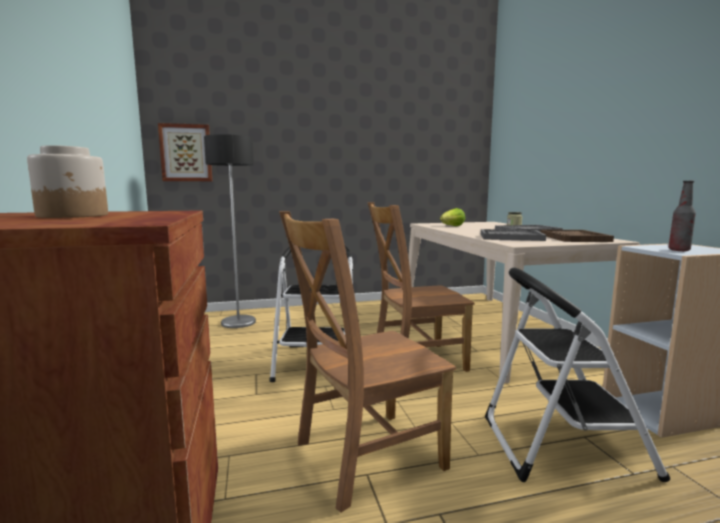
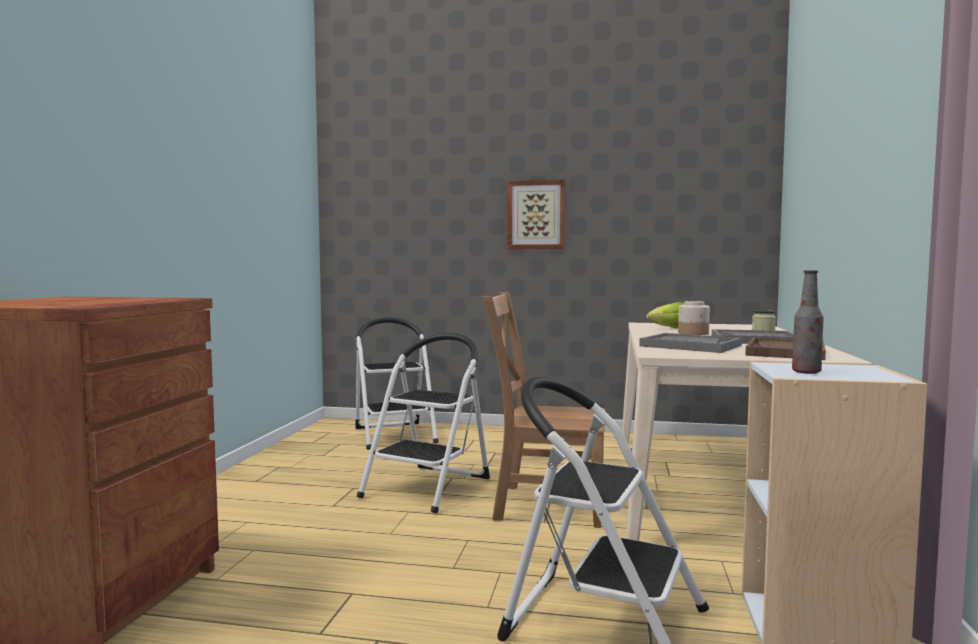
camera: 25 degrees right, 5 degrees down
jar [27,145,108,218] -> jar moved to [678,301,710,335]
picture [158,123,212,181] -> picture moved to [508,180,565,249]
floor lamp [204,134,256,328] -> step ladder [355,317,439,450]
brown chair [279,211,456,512] -> none

